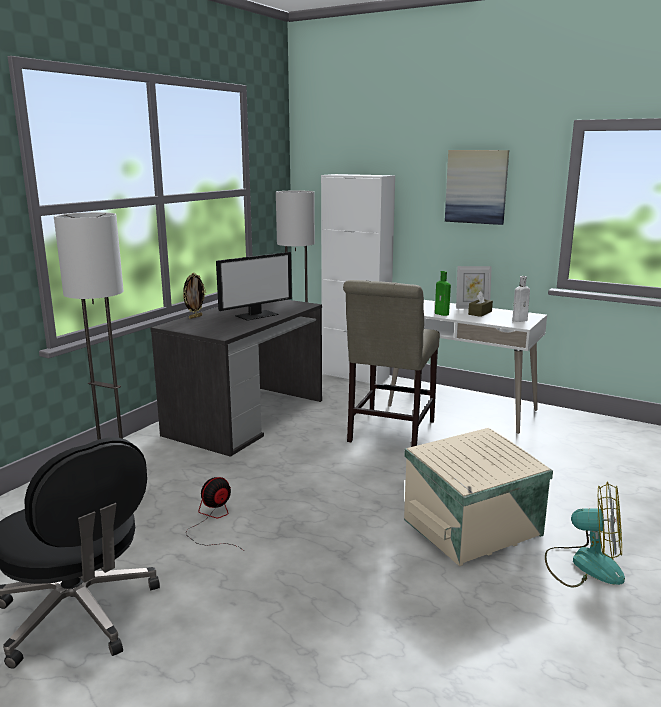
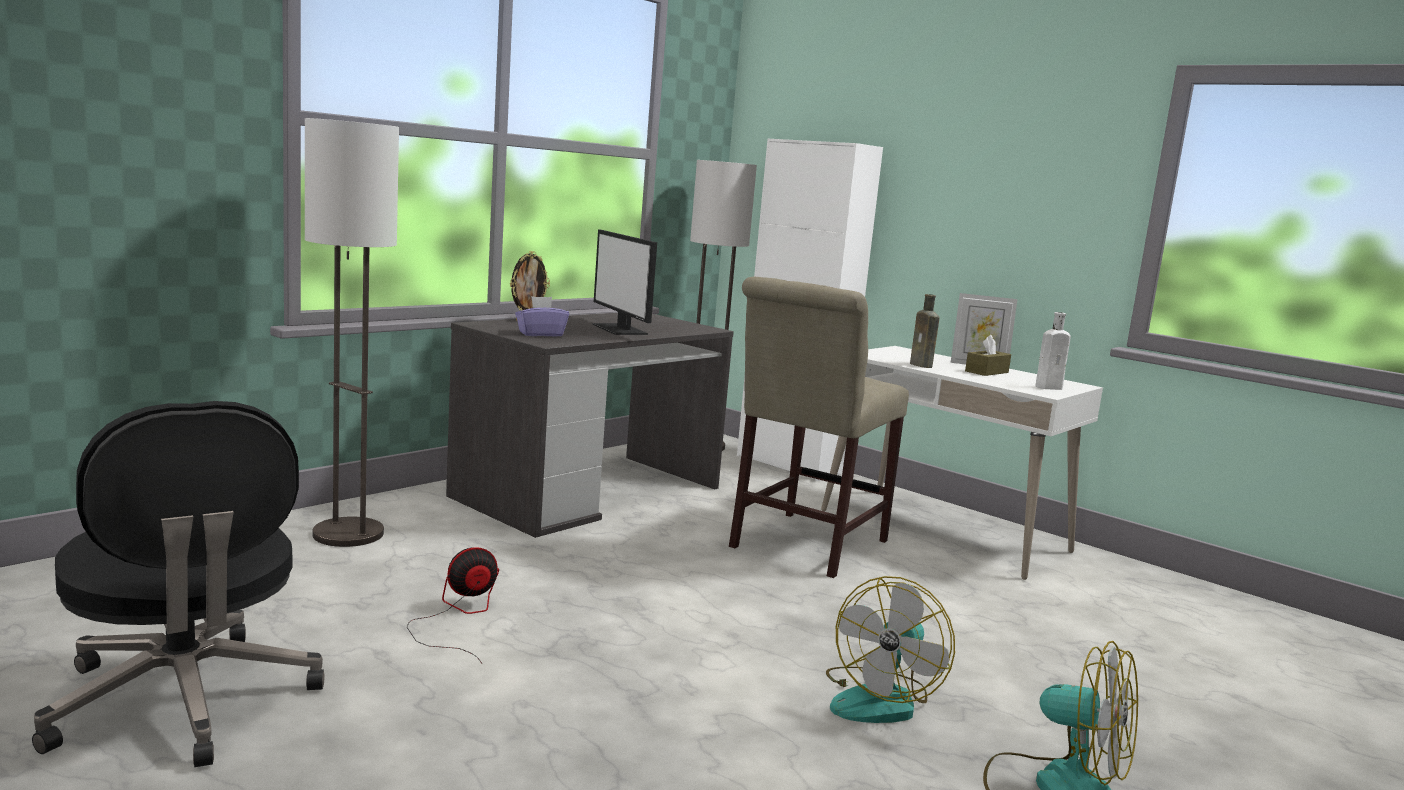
camera: 10 degrees right, 5 degrees down
monitor [216,252,292,321] -> monitor turned 90 degrees clockwise [592,230,657,335]
beige storage box [404,428,553,566] -> fan [826,576,955,723]
green bottle [435,271,451,316] -> brown bottle [910,294,939,368]
picture [445,150,509,225] -> none
none -> purple tissue box [515,296,569,336]

